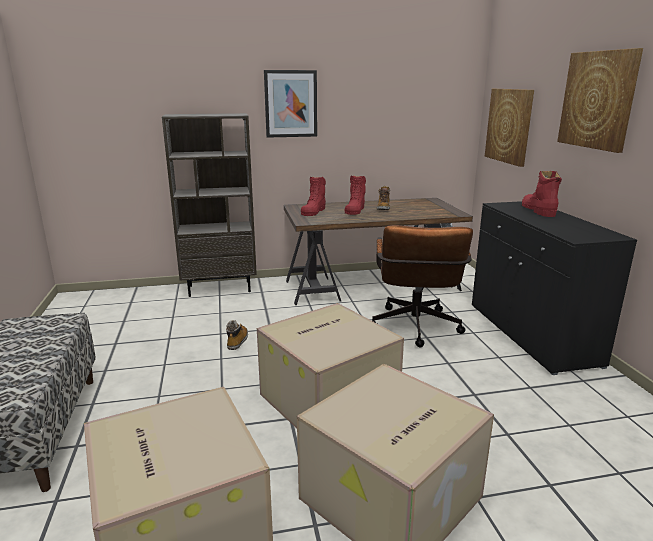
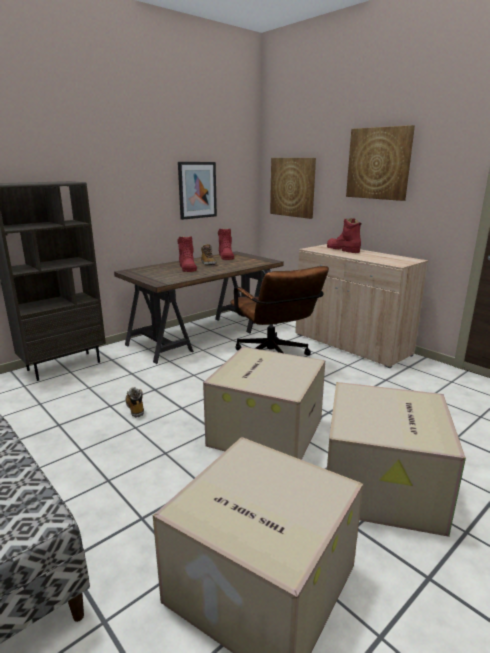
camera: 30 degrees left, 0 degrees up
picture [264,70,317,138] -> picture moved to [178,162,217,220]
red boot [301,176,326,216] -> red boot moved to [218,229,234,260]
black cabinet [472,201,637,375] -> beige cabinet [295,244,428,368]

